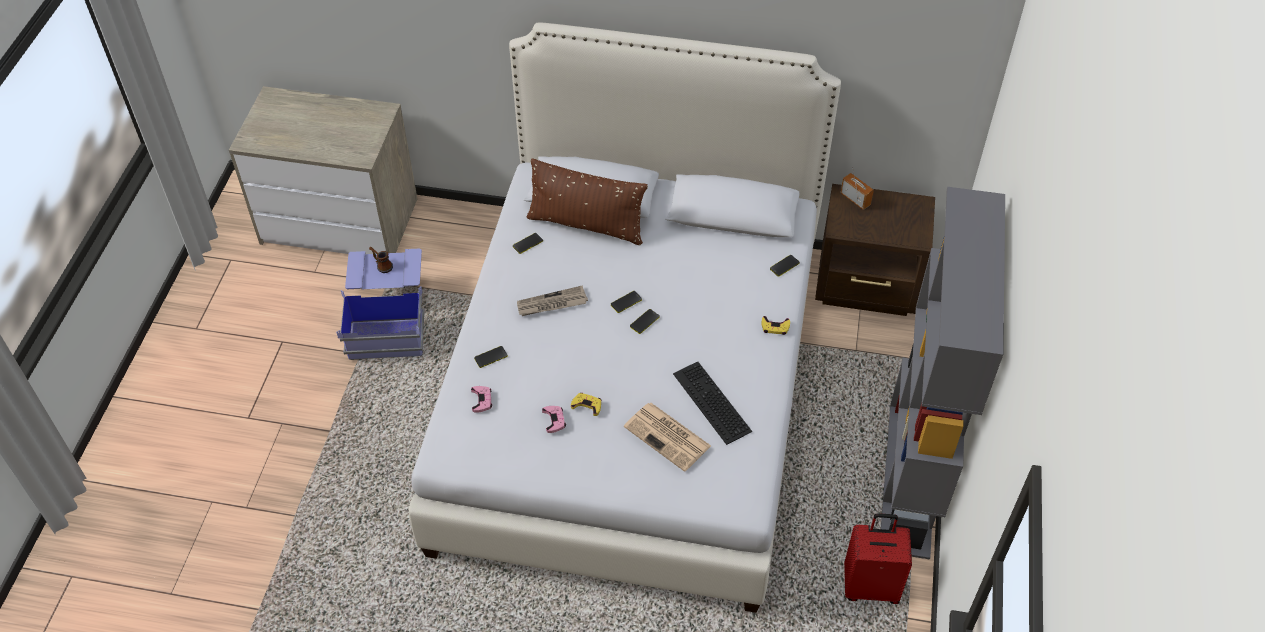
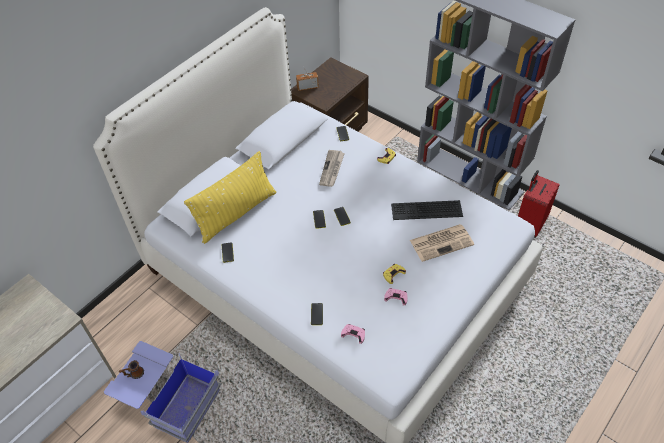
camera: 60 degrees left, 0 degrees up
newspaper [517,285,588,316] -> newspaper moved to [319,150,345,187]
brown pillow [527,158,648,245] -> yellow pillow [184,151,276,244]

